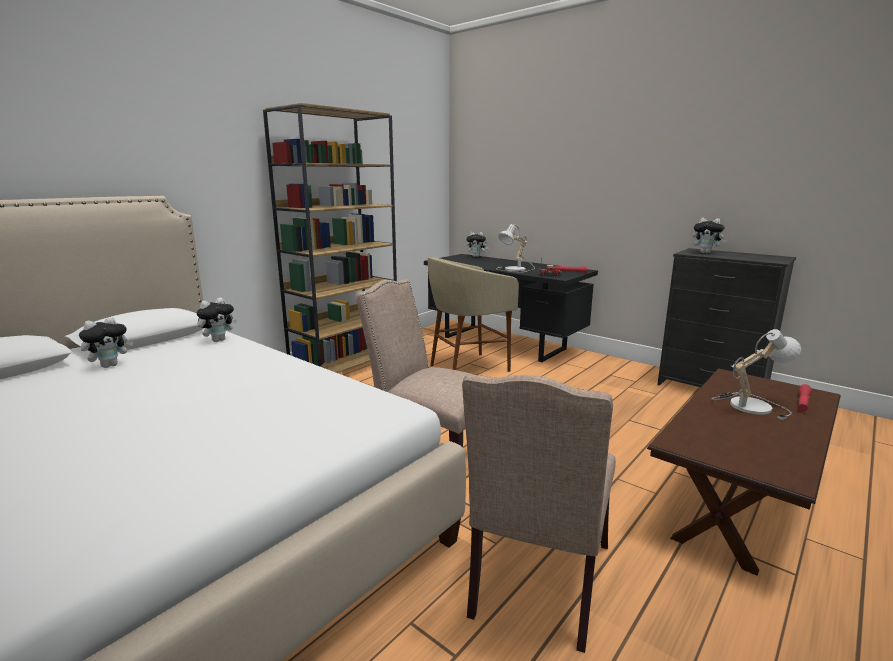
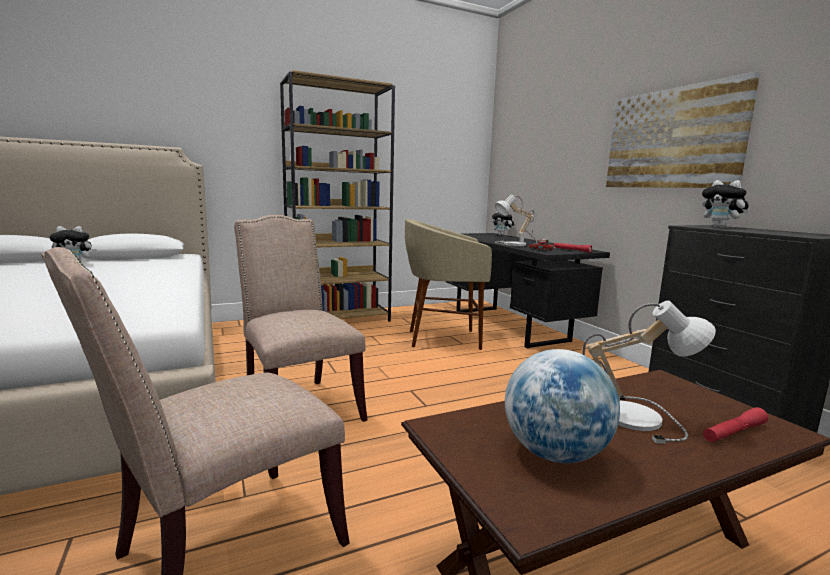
camera: 25 degrees right, 5 degrees down
plush toy [197,298,237,342] -> none
none -> globe [505,349,620,463]
none -> picture [606,71,760,188]

